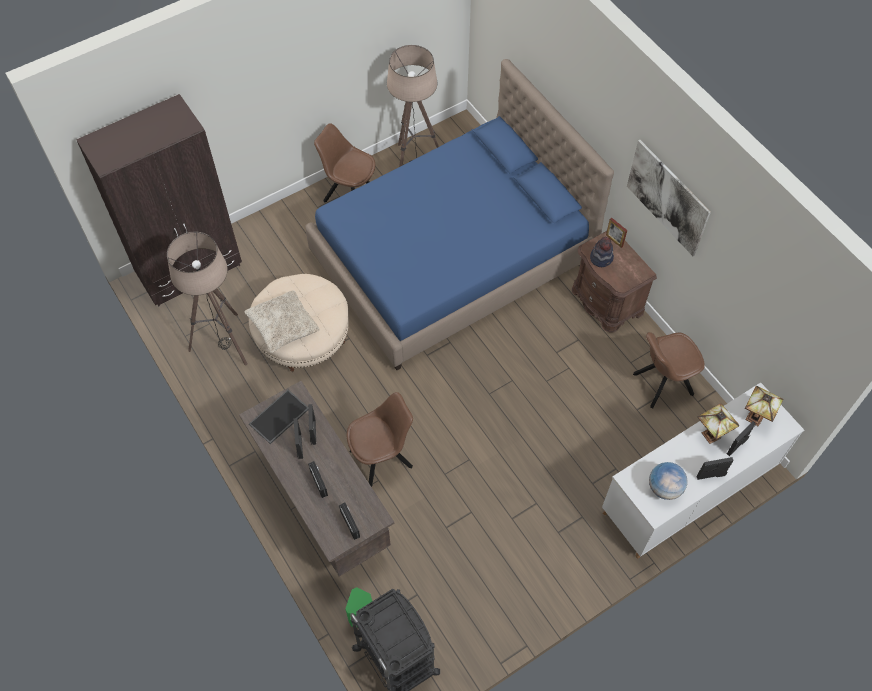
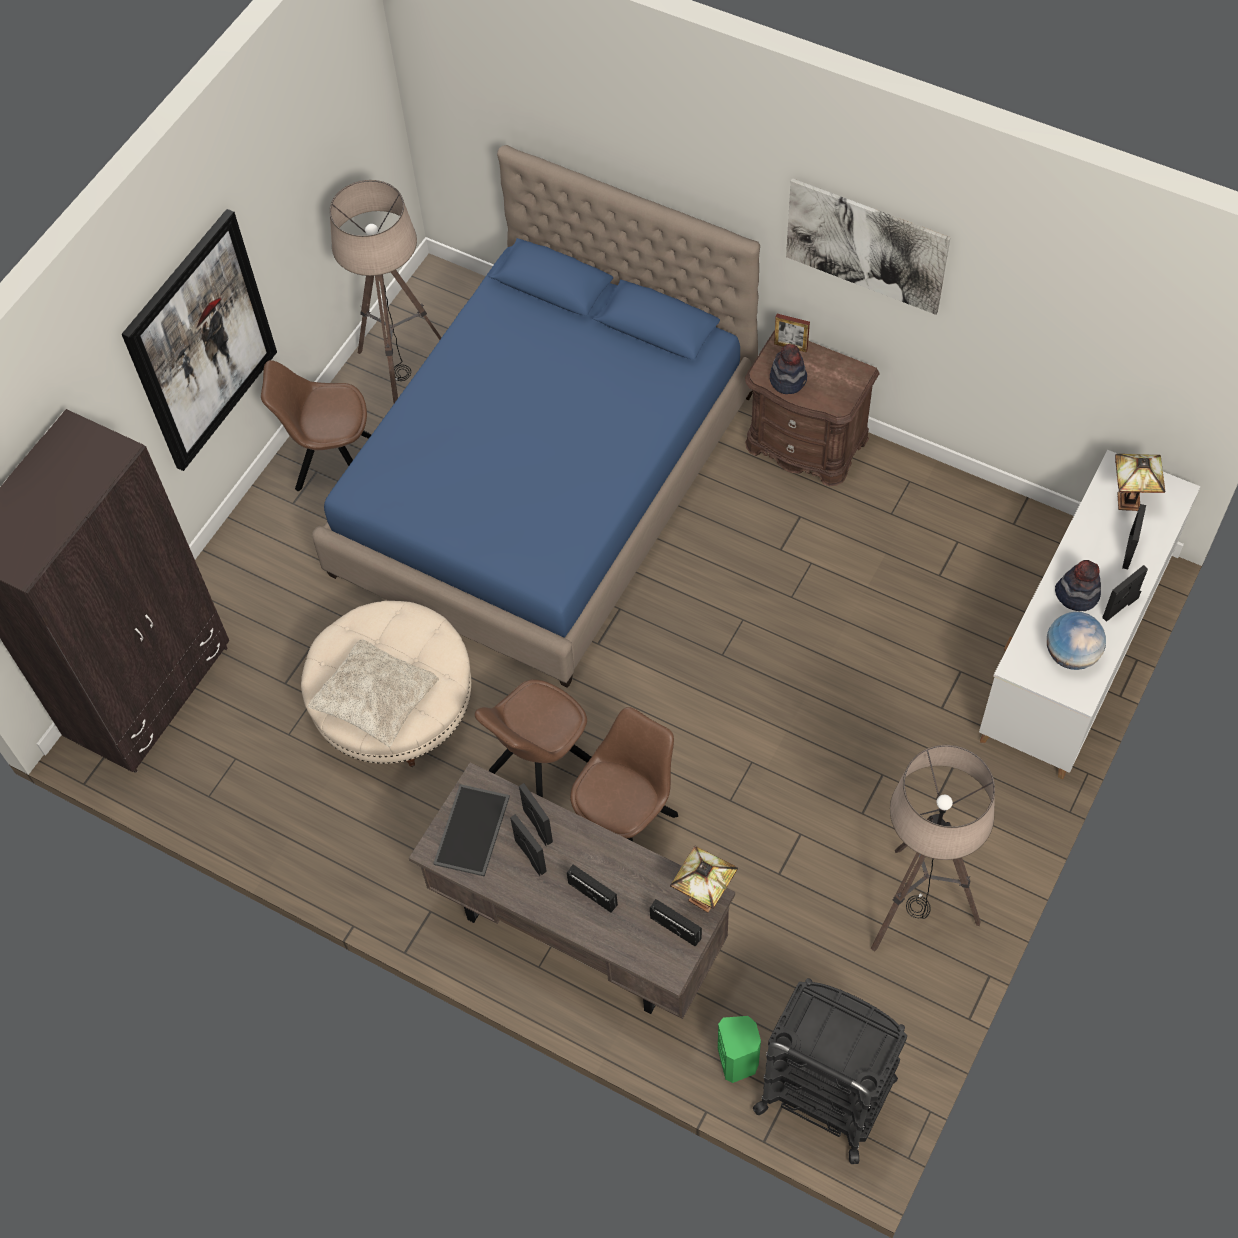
camera: 25 degrees left, 0 degrees up
floor lamp [167,232,247,366] -> floor lamp moved to [871,745,995,952]
brown chair [633,332,705,408] -> brown chair moved to [475,679,591,798]
table lamp [697,403,740,444] -> table lamp moved to [670,846,738,913]
none -> picture [122,209,277,471]
none -> hat [1055,560,1101,611]

